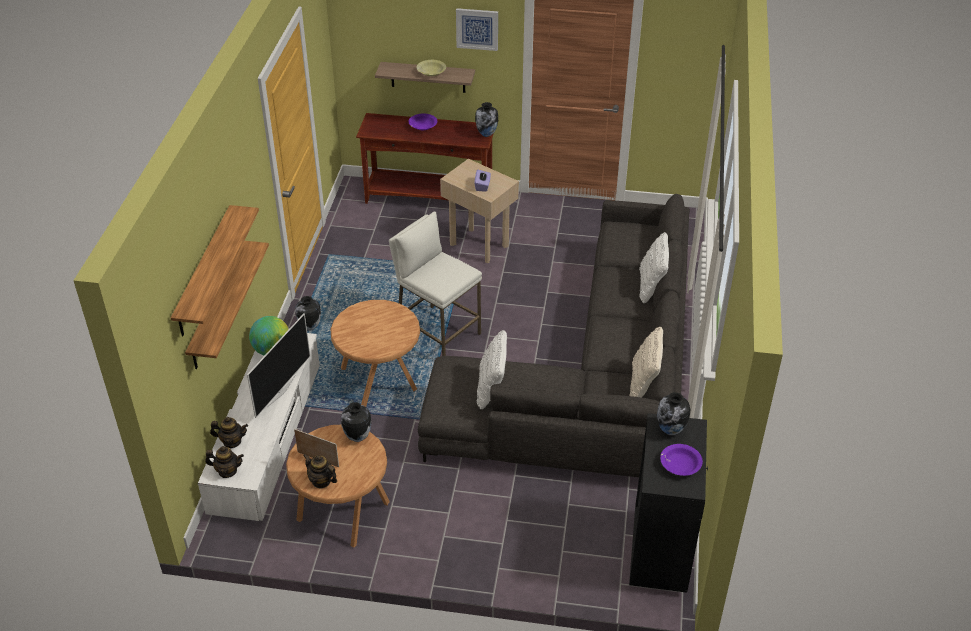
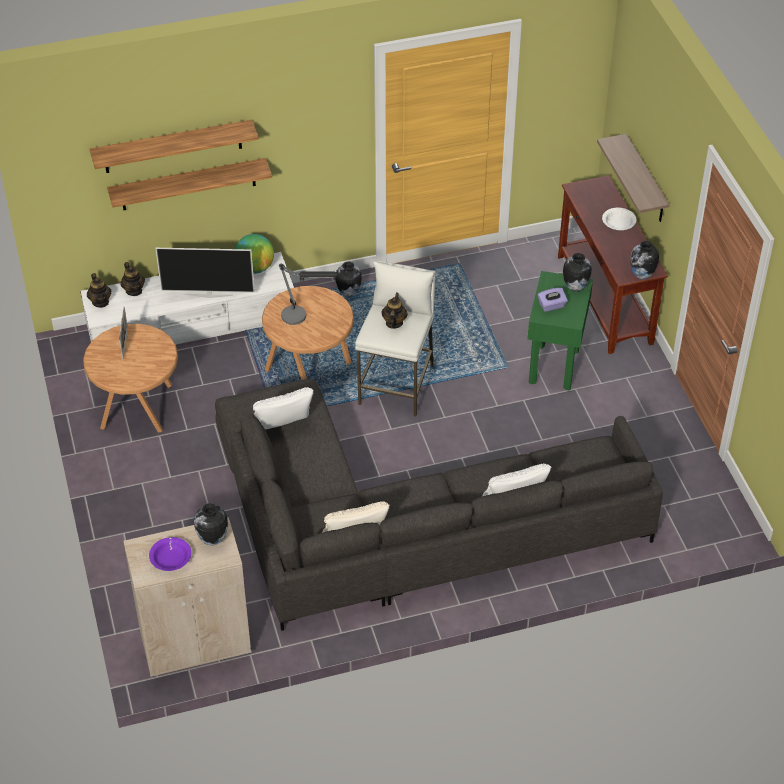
camera: 65 degrees right, 5 degrees up
teapot [303,454,337,488] -> teapot moved to [382,292,408,329]
vase [341,402,371,442] -> vase moved to [563,253,592,292]
purple bowl [409,113,437,130] -> white bowl [602,208,637,230]
yellow bowl [416,60,446,76] -> none
beige side table [440,159,519,263] -> green side table [527,271,593,390]
picture [456,8,498,51] -> none
black cabinet [629,413,708,593] -> beige cabinet [124,517,252,677]
none -> table lamp [279,264,337,325]

